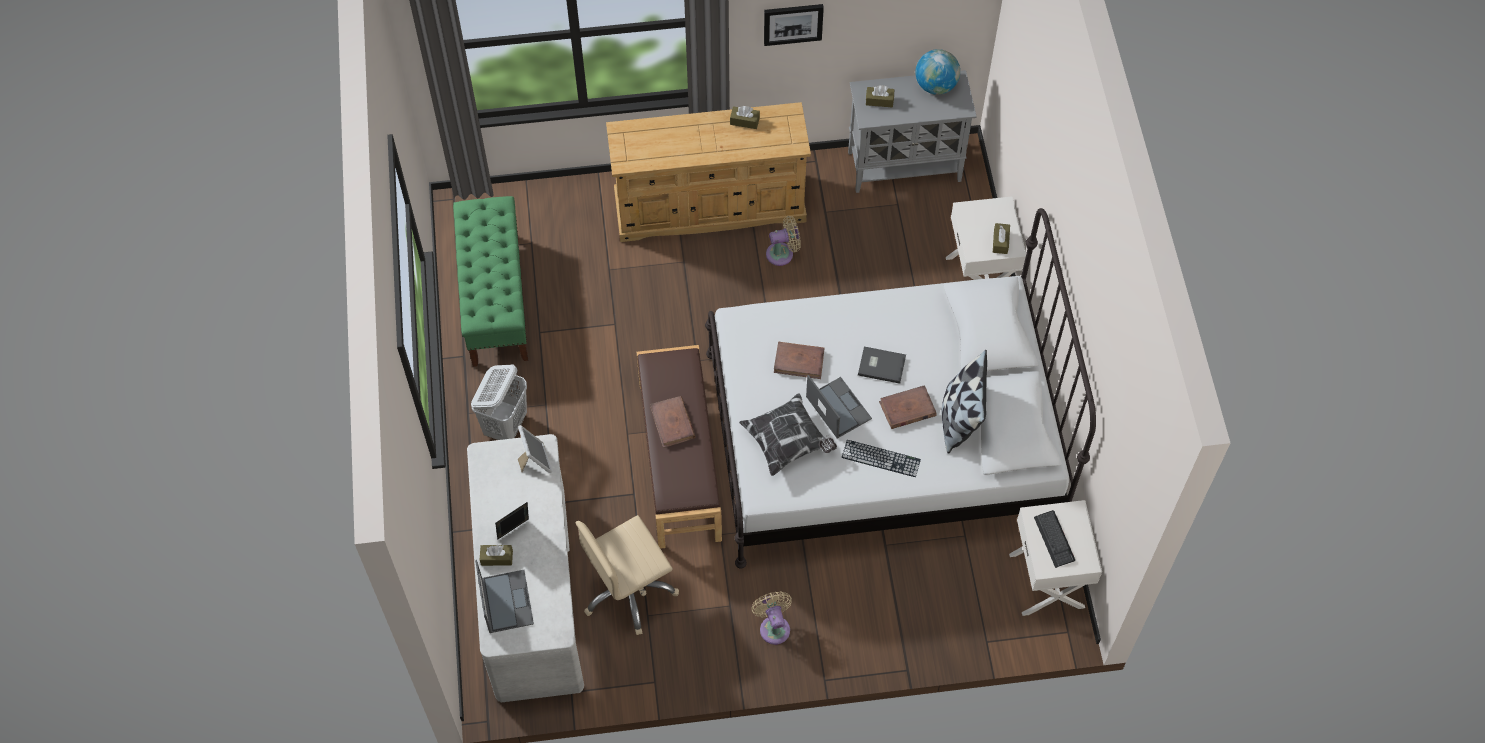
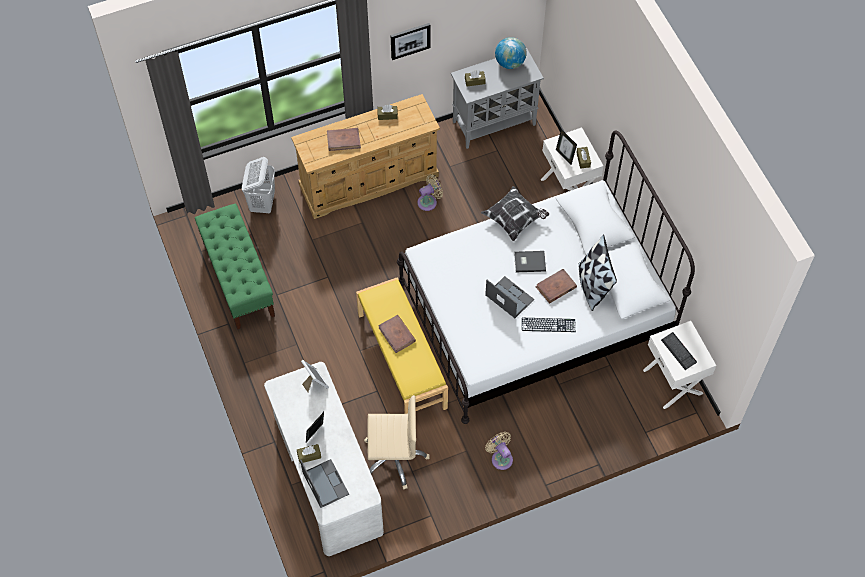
camera: 15 degrees left, 0 degrees up
white laundry basket [471,365,527,440] -> white laundry basket moved to [242,157,275,213]
beige office chair [576,515,679,635] -> beige office chair turned 135 degrees counterclockwise [364,395,430,489]
brown bench [637,345,722,549] -> yellow bench [356,277,448,414]
pillow [739,393,837,476] -> pillow moved to [481,186,549,241]
brown book [774,342,824,379] -> brown book moved to [327,128,361,151]
none -> picture frame [556,129,577,165]

